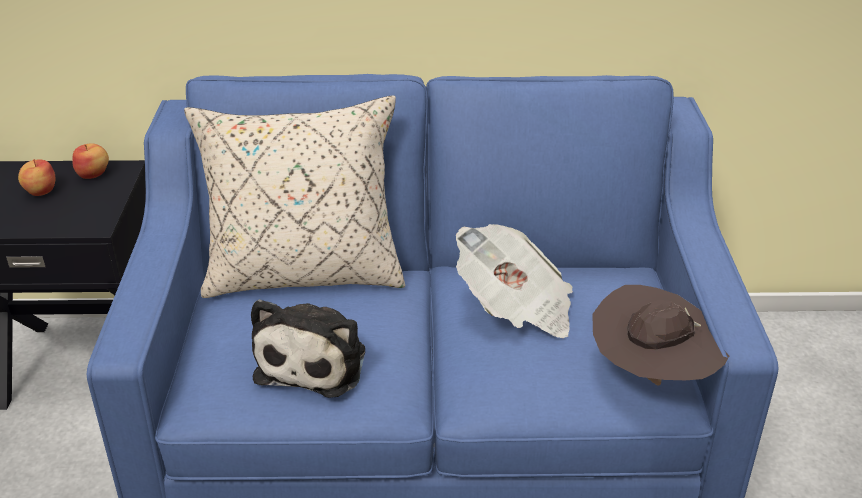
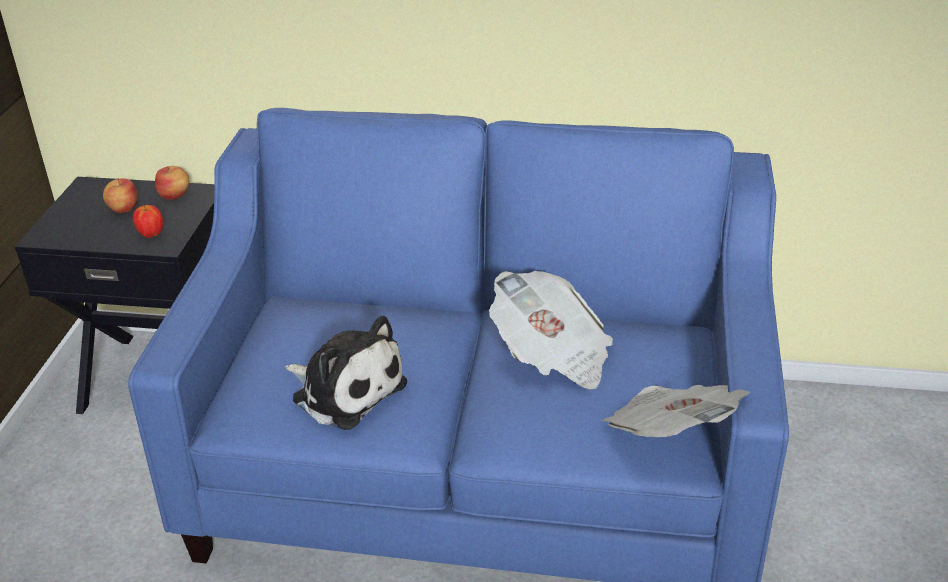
camera: 10 degrees right, 0 degrees up
beige pillow [184,95,405,298] -> none
plush toy [251,299,365,398] -> plush toy turned 75 degrees counterclockwise [285,316,407,430]
brown hat [592,285,729,385] -> newspaper [602,385,750,437]
none -> apple [133,204,163,238]

